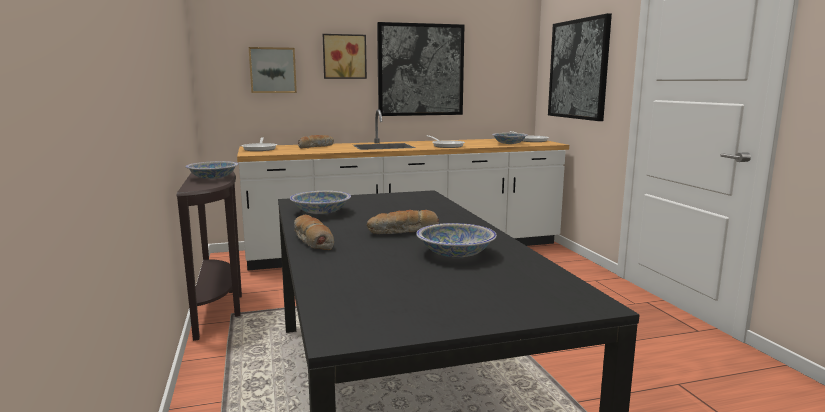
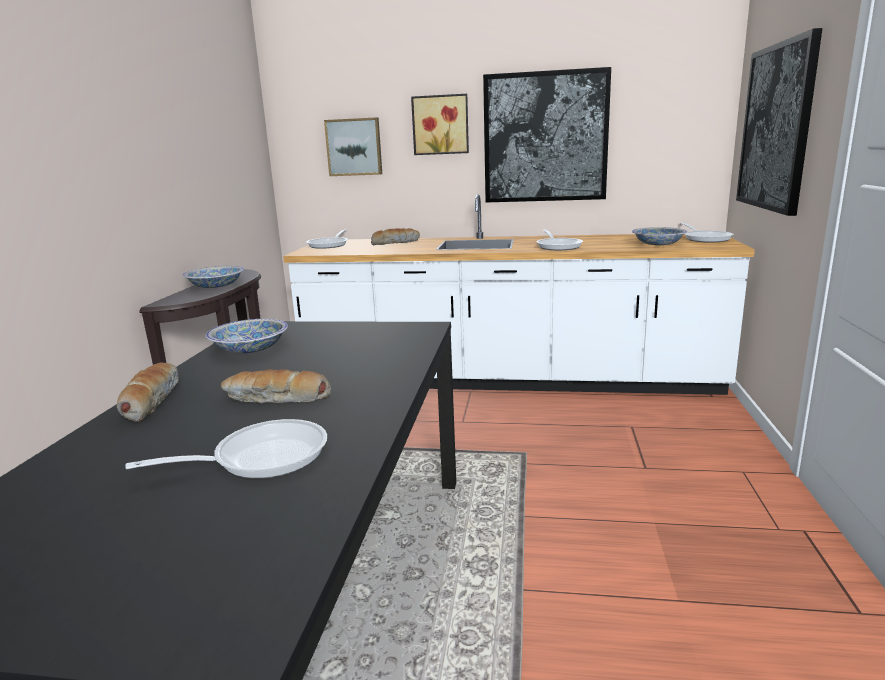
camera: 25 degrees right, 5 degrees up
bowl [416,223,497,257] -> frying pan [125,419,327,479]

